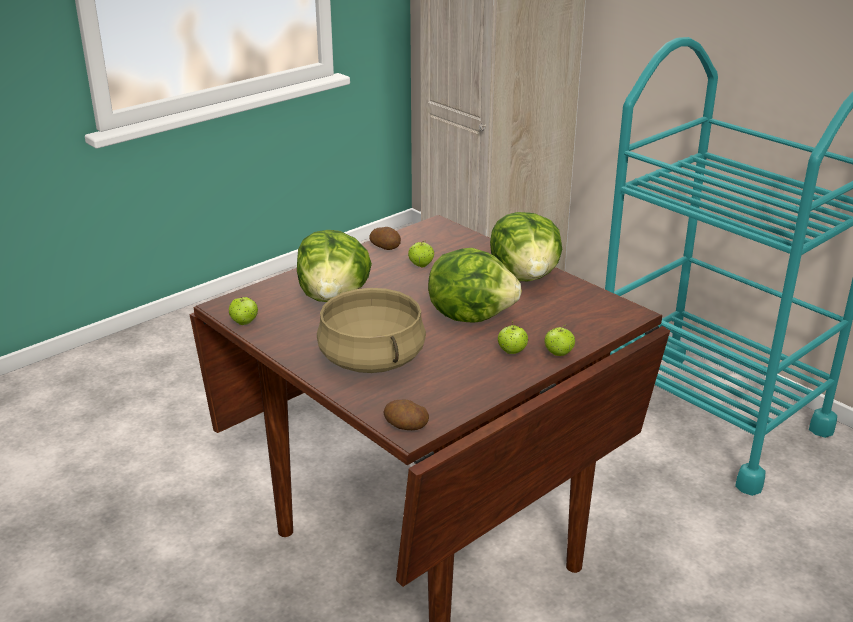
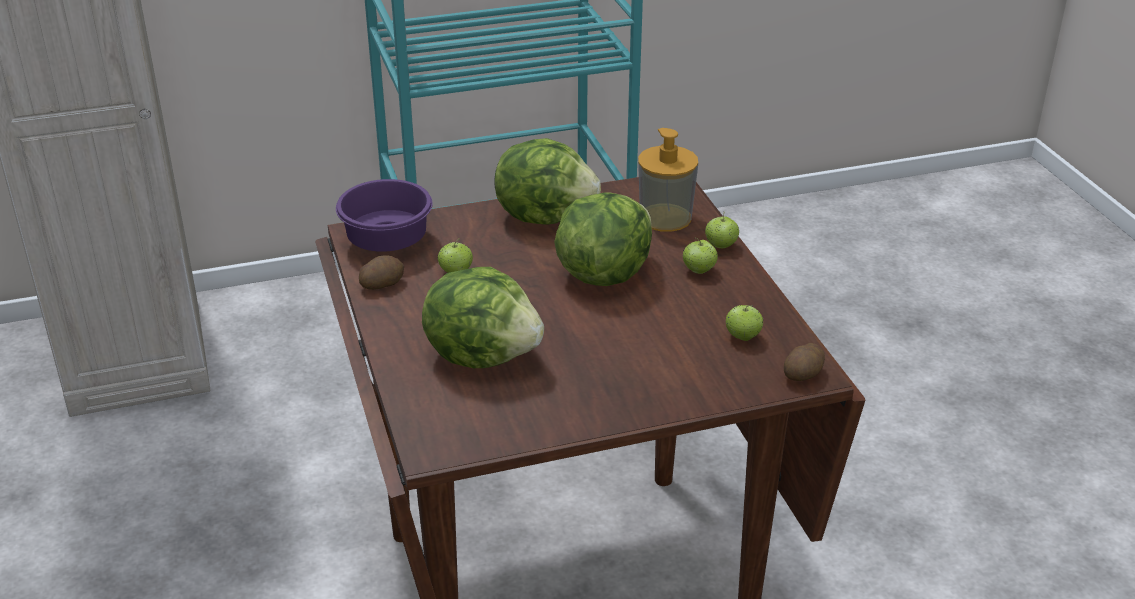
camera: 65 degrees left, 5 degrees up
apple [229,297,258,325] -> apple moved to [726,305,763,341]
beige cooking pot [317,288,426,373] -> none
none -> purple bowl [336,179,433,252]
none -> soap dispenser [638,128,698,232]

